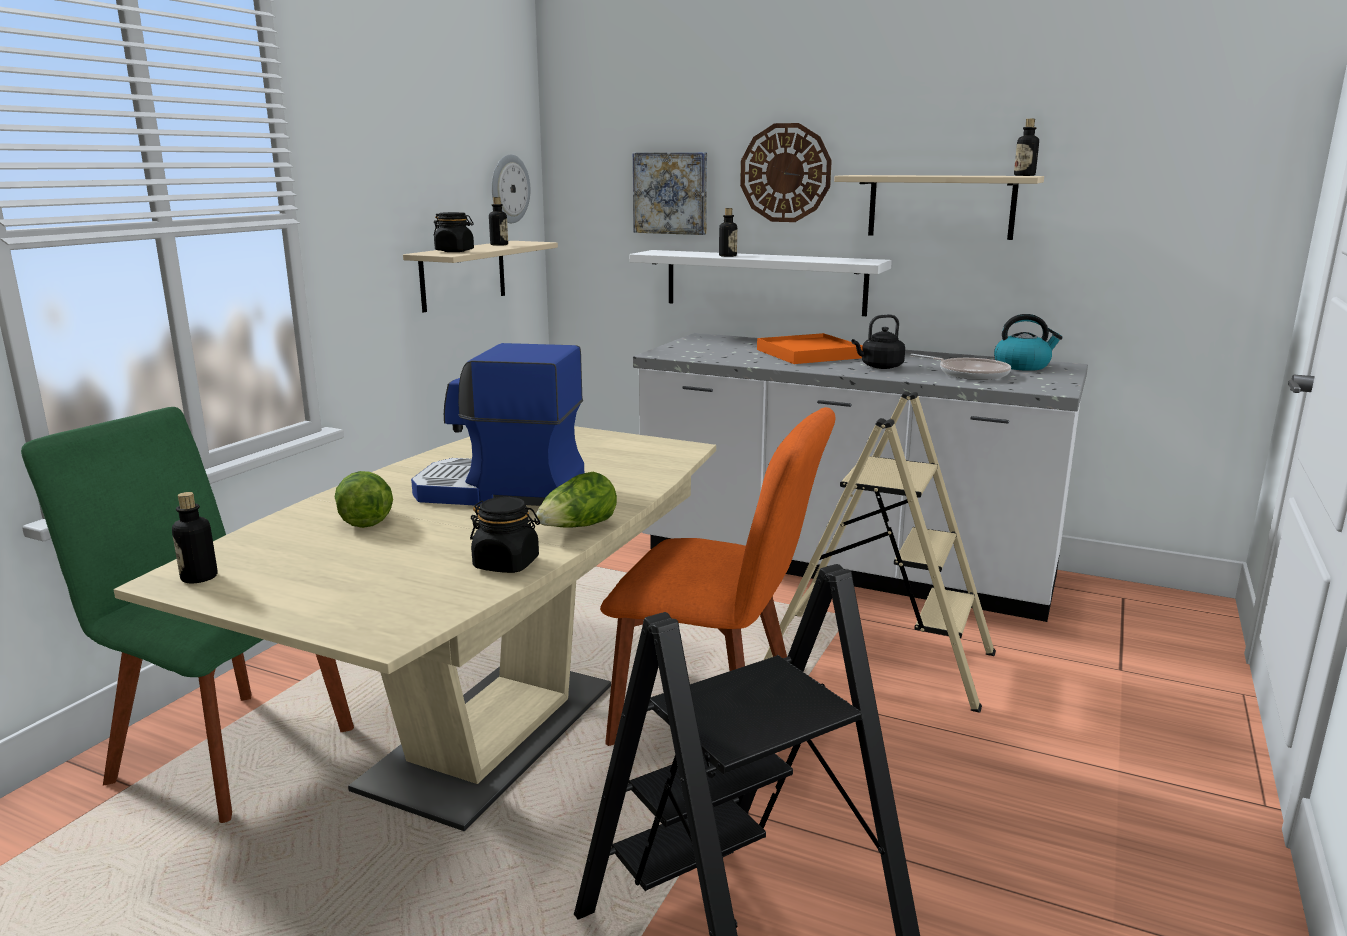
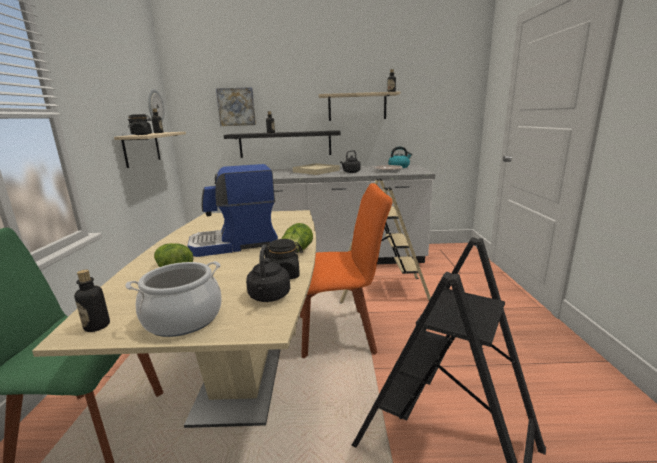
camera: 25 degrees left, 0 degrees up
white shelf [629,250,892,316] -> black shelf [224,130,340,158]
wall clock [740,123,832,222] -> none
orange tray [757,333,863,364] -> beige tray [293,163,340,175]
none -> cooking pot [125,261,222,337]
none -> black kettle [246,245,290,302]

